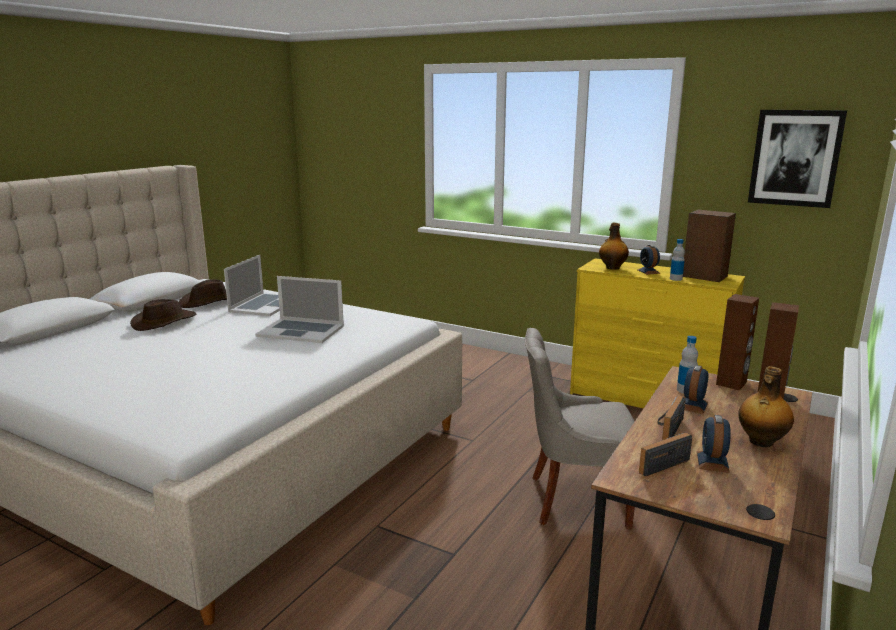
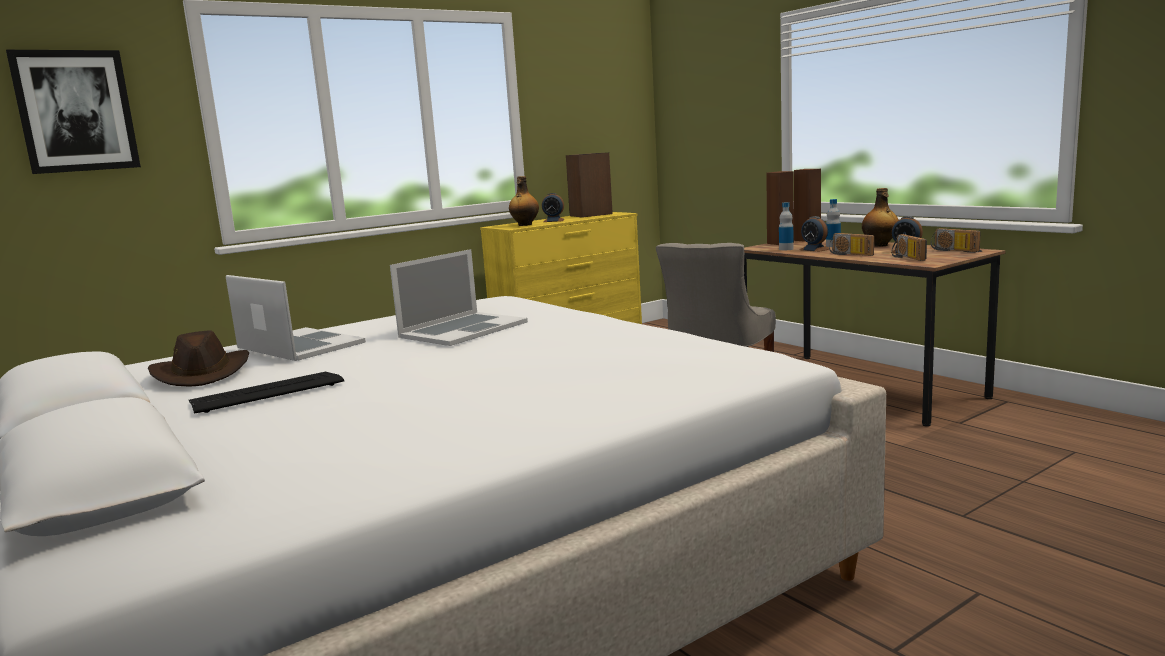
camera: 65 degrees left, 5 degrees down
brown hat [130,299,197,331] -> keyboard [189,372,344,414]
bottle [670,239,685,281] -> bottle moved to [826,199,841,247]
picture [748,110,847,208] -> picture moved to [6,50,141,174]
none -> radio [931,228,981,252]

